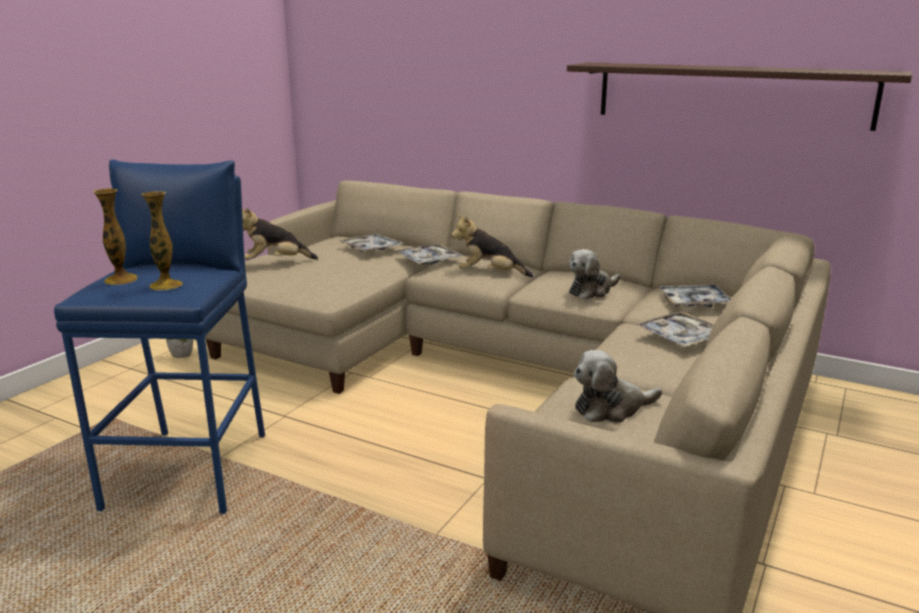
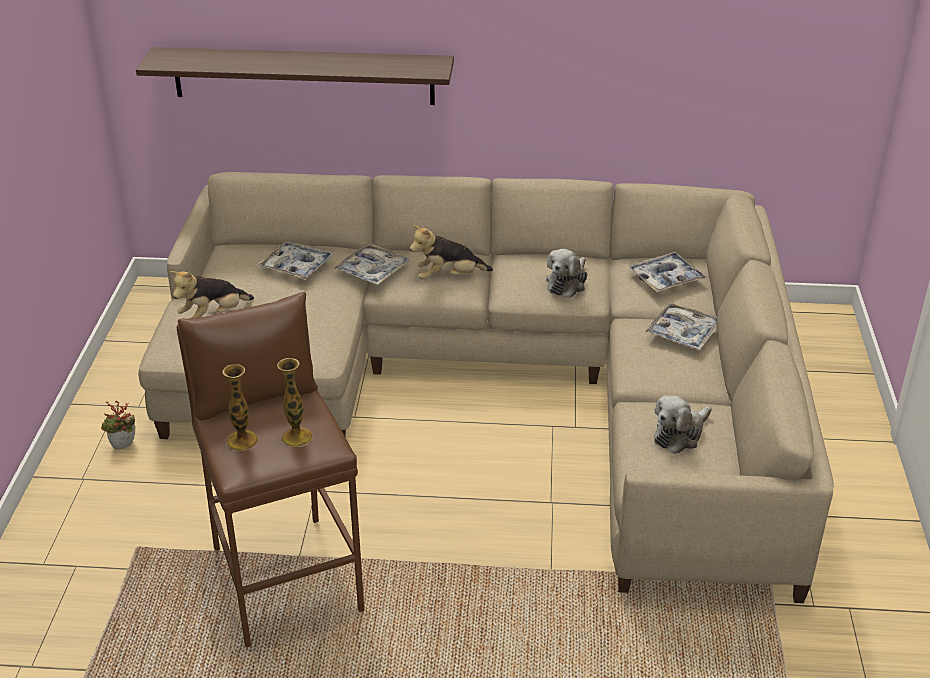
camera: 25 degrees left, 15 degrees up
blue stool [54,159,265,514] -> brown stool [177,292,364,648]
shelf [567,63,912,131] -> shelf moved to [136,47,454,105]

